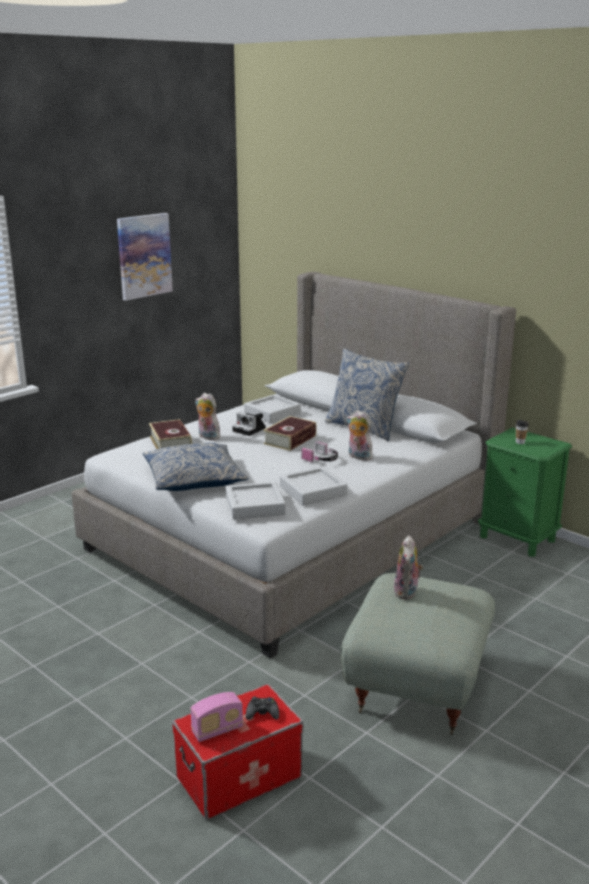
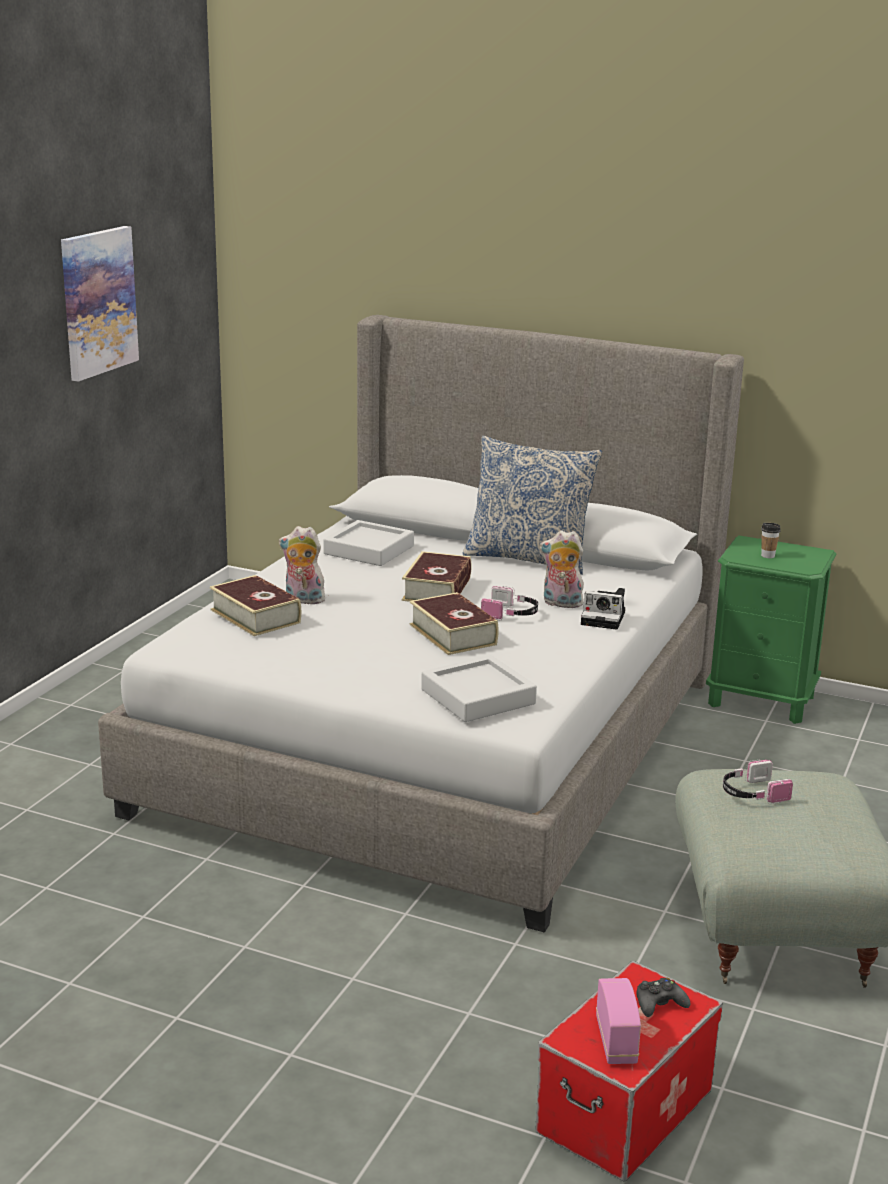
camera: 20 degrees left, 0 degrees up
pillow [143,443,248,491] -> none
radio [190,692,243,742] -> radio turned 45 degrees counterclockwise [596,978,641,1064]
camera [232,413,266,436] -> camera moved to [581,588,625,630]
grey tray [280,466,348,506] -> none
plush toy [394,535,423,599] -> headphones [723,760,793,804]
none -> book [409,592,499,655]

